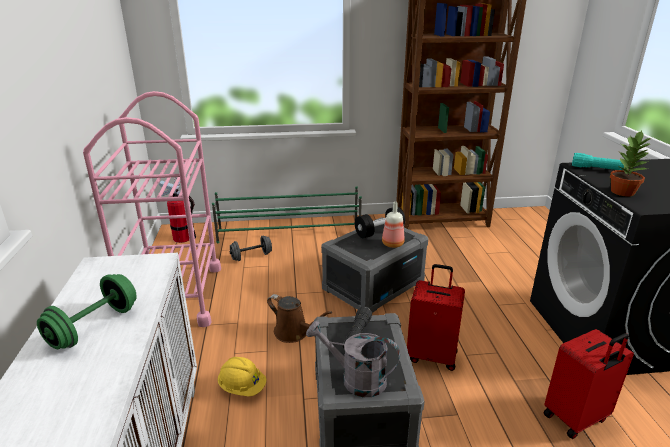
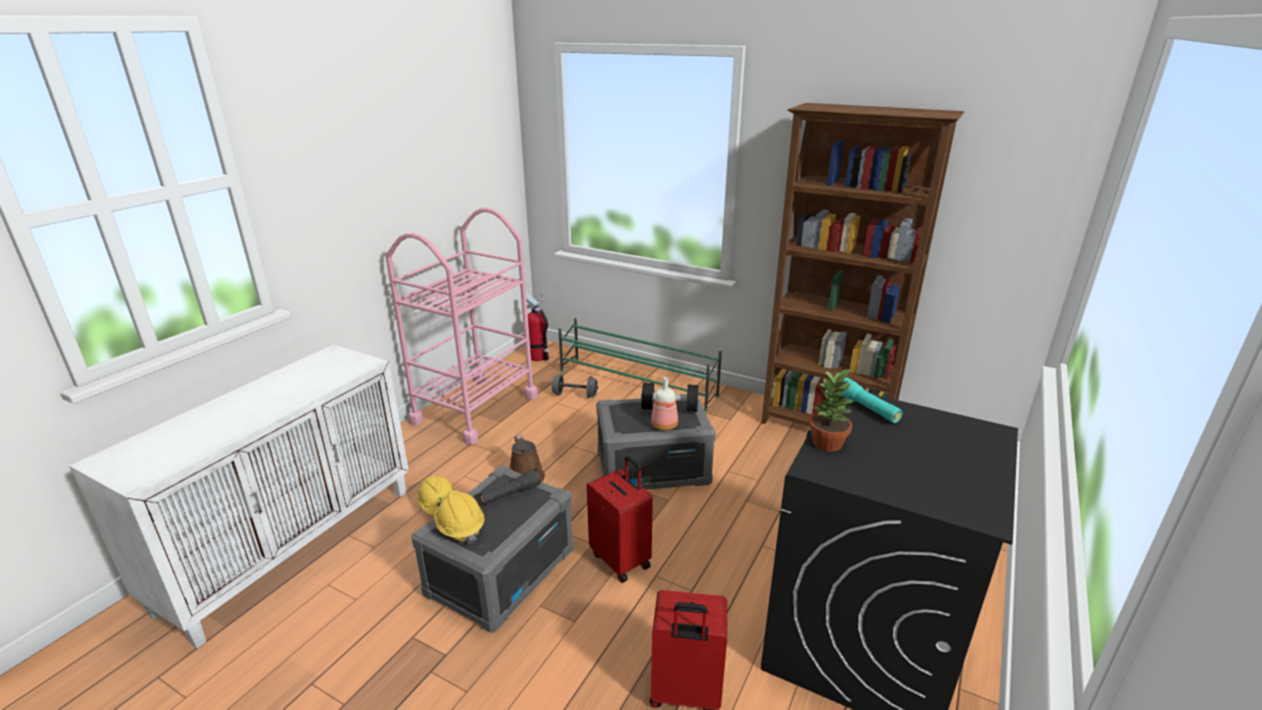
camera: 35 degrees right, 0 degrees up
green dumbbell [37,274,137,349] -> none
grey watering can [306,321,400,397] -> yellow hard hat [434,490,484,544]

